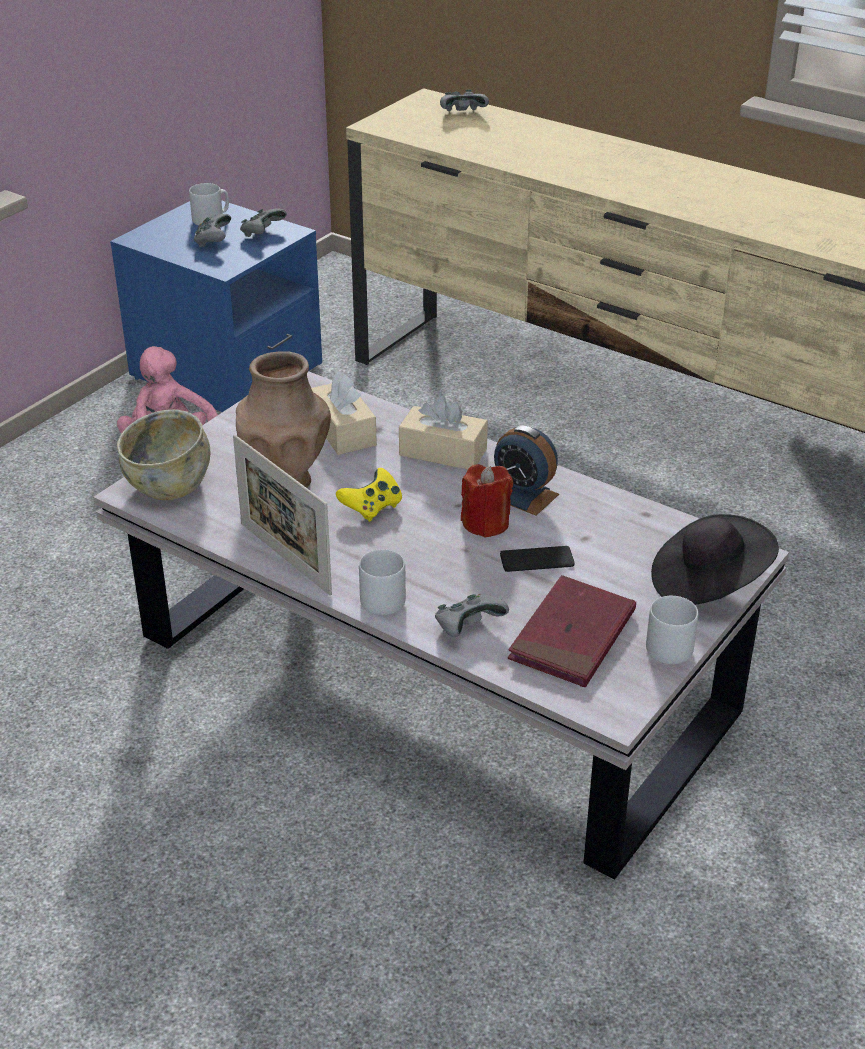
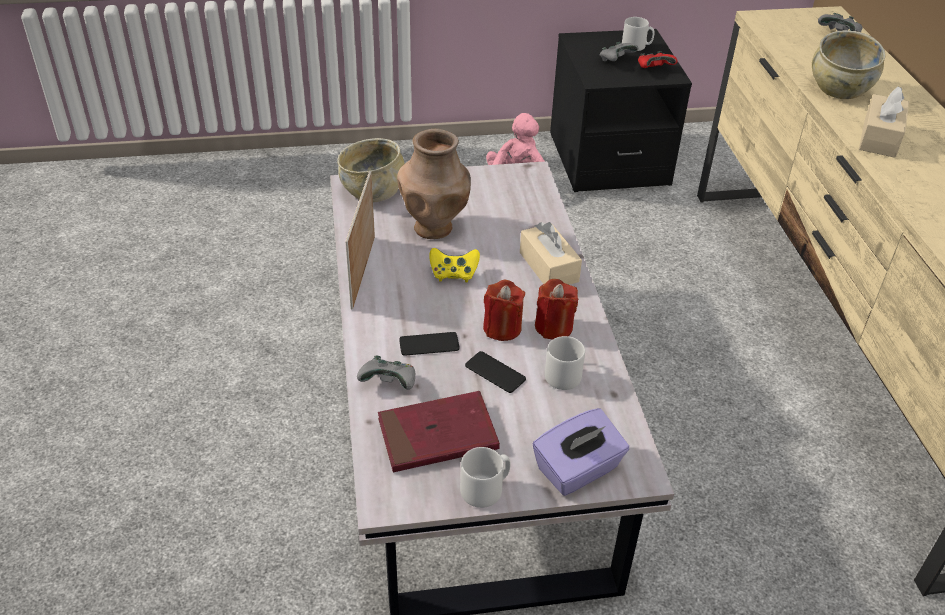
camera: 45 degrees right, 5 degrees up
blue nightstand [110,200,322,412] -> black nightstand [550,29,692,192]
grey game controller [240,209,287,237] -> red game controller [638,51,678,68]
beige tissue box [311,371,377,455] -> beige tissue box moved to [859,86,909,158]
grey mug [359,549,406,615] -> grey mug moved to [545,336,585,390]
alarm clock [494,425,559,516] -> red candle [535,279,578,339]
black hat [651,514,779,605] -> purple tissue box [533,408,629,496]
none -> phone [399,332,460,356]
none -> beige bowl [812,30,886,99]

